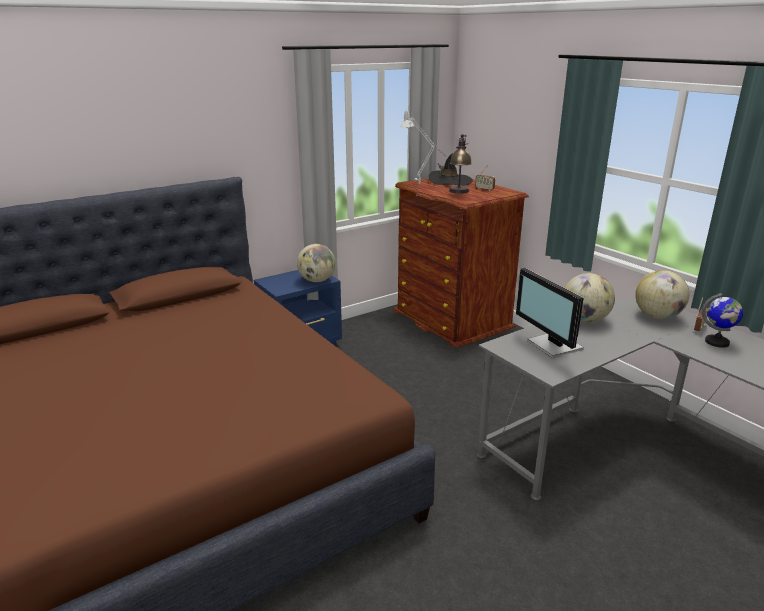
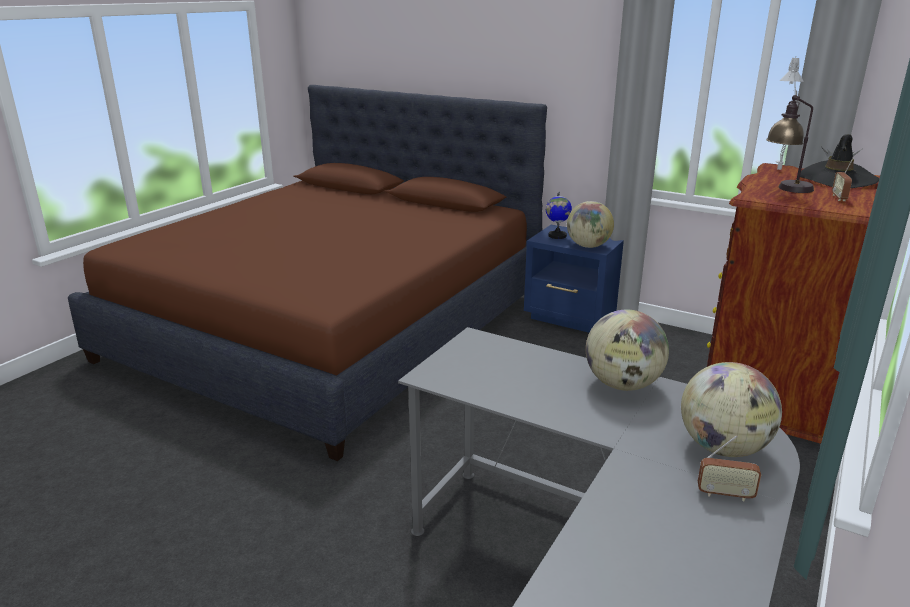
camera: 65 degrees right, 0 degrees up
monitor [516,268,584,358] -> none
globe [702,293,743,348] -> globe moved to [546,192,572,239]

